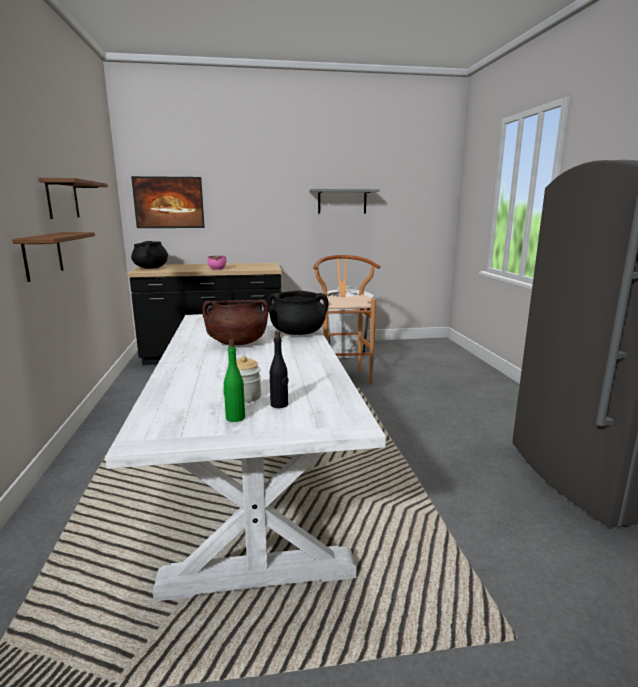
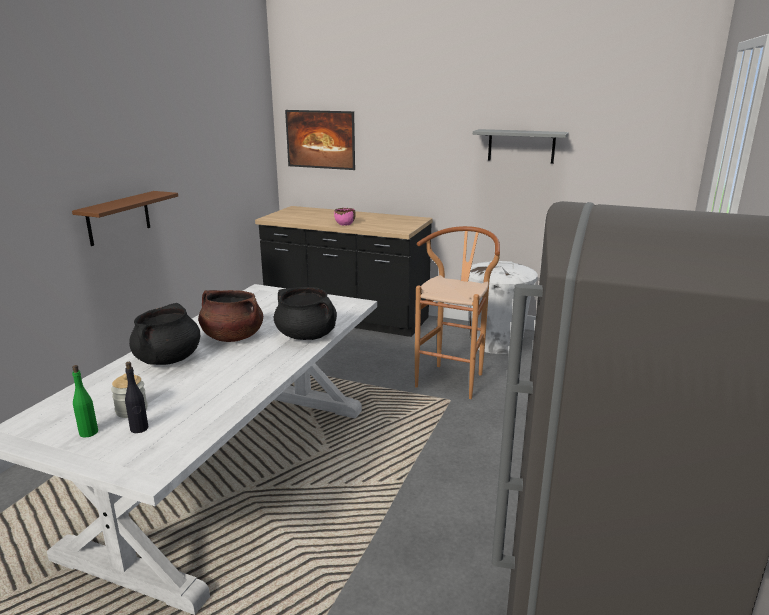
camera: 30 degrees right, 5 degrees up
brown shelf [38,178,108,219] -> none
black cooking pot [131,241,168,269] -> black cooking pot moved to [129,303,200,365]

